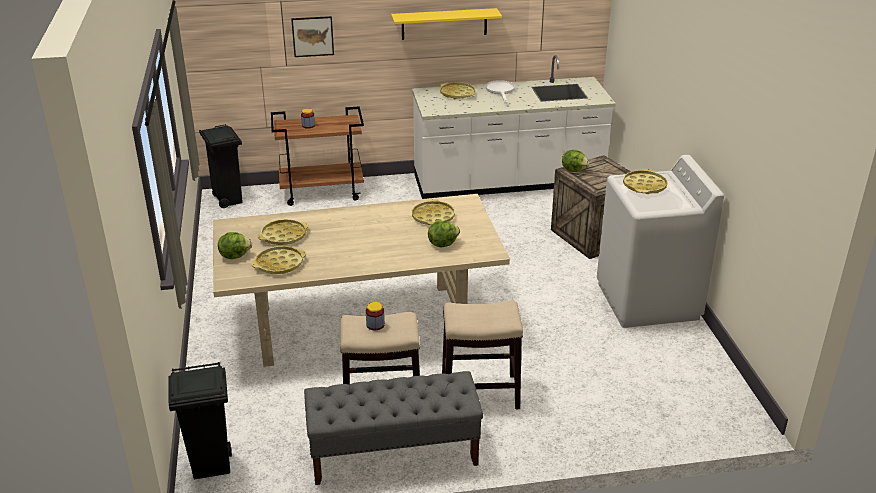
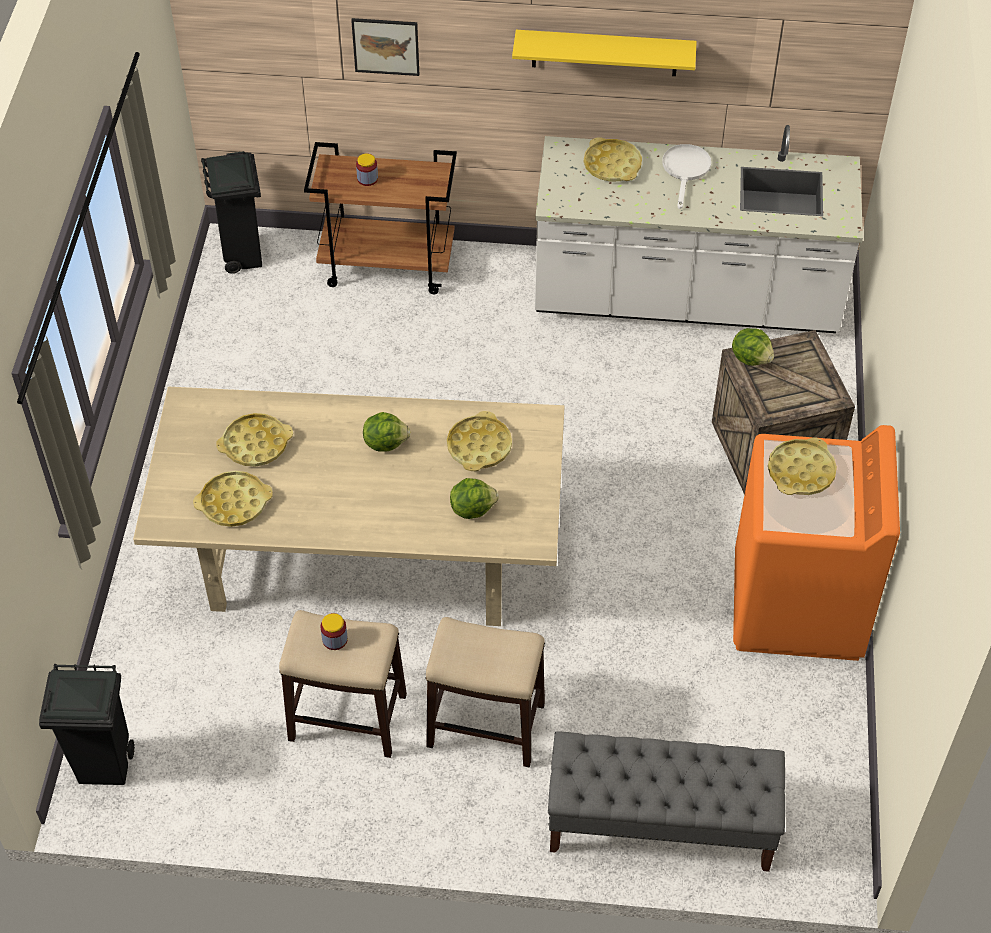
camera: 15 degrees right, 20 degrees up
lettuce [218,232,252,259] -> lettuce moved to [363,412,411,452]
grey bench [304,371,483,485] -> grey bench moved to [548,732,785,872]
white washing machine [597,155,724,328] -> orange washing machine [733,425,900,661]

